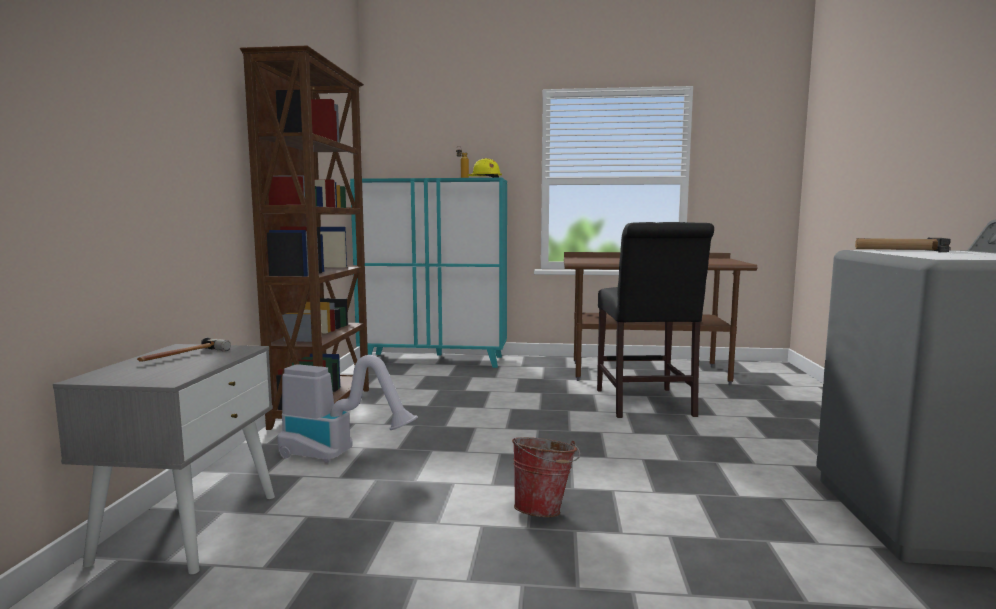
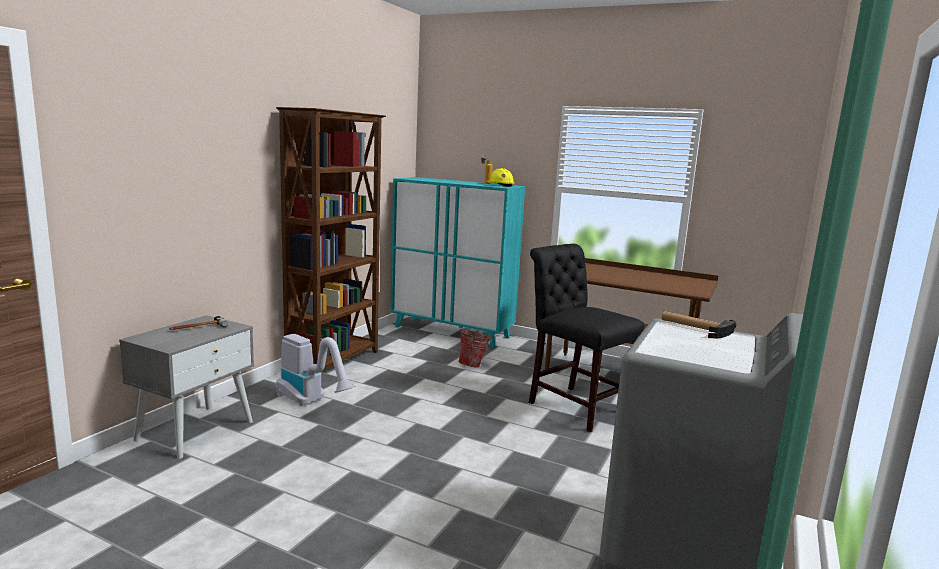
camera: 20 degrees right, 5 degrees up
bucket [512,437,580,517] -> bucket moved to [458,330,492,367]
black chair [597,222,714,418] -> black chair turned 120 degrees clockwise [529,244,644,432]

